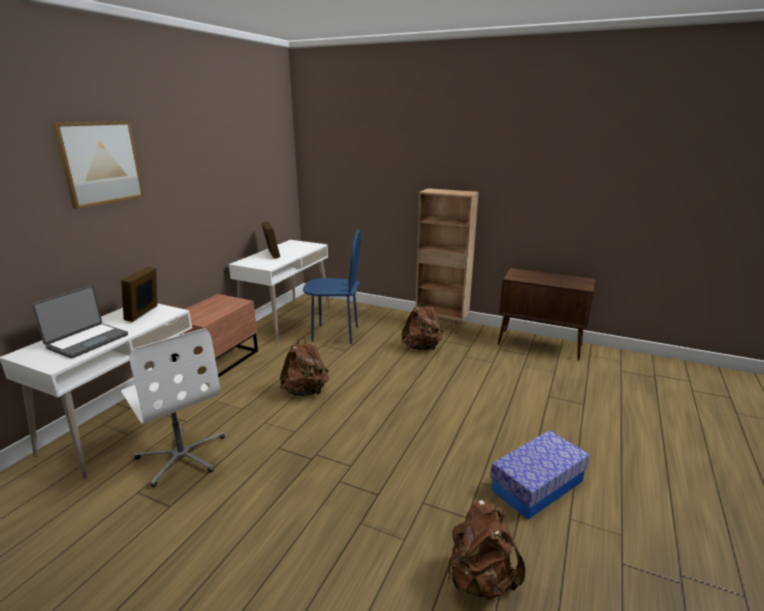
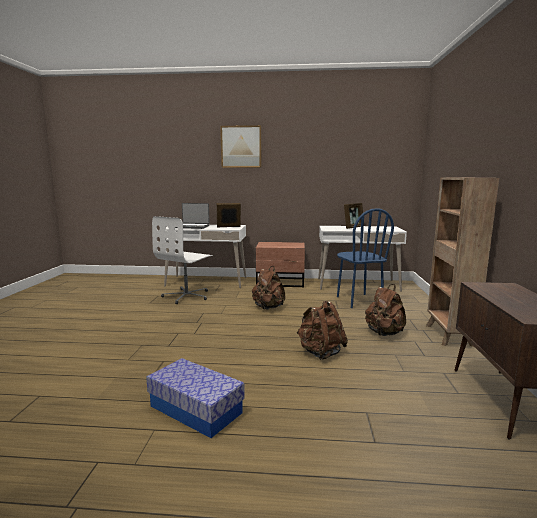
camera: 70 degrees right, 10 degrees down
brown backpack [448,500,525,600] -> brown backpack moved to [297,301,348,360]

